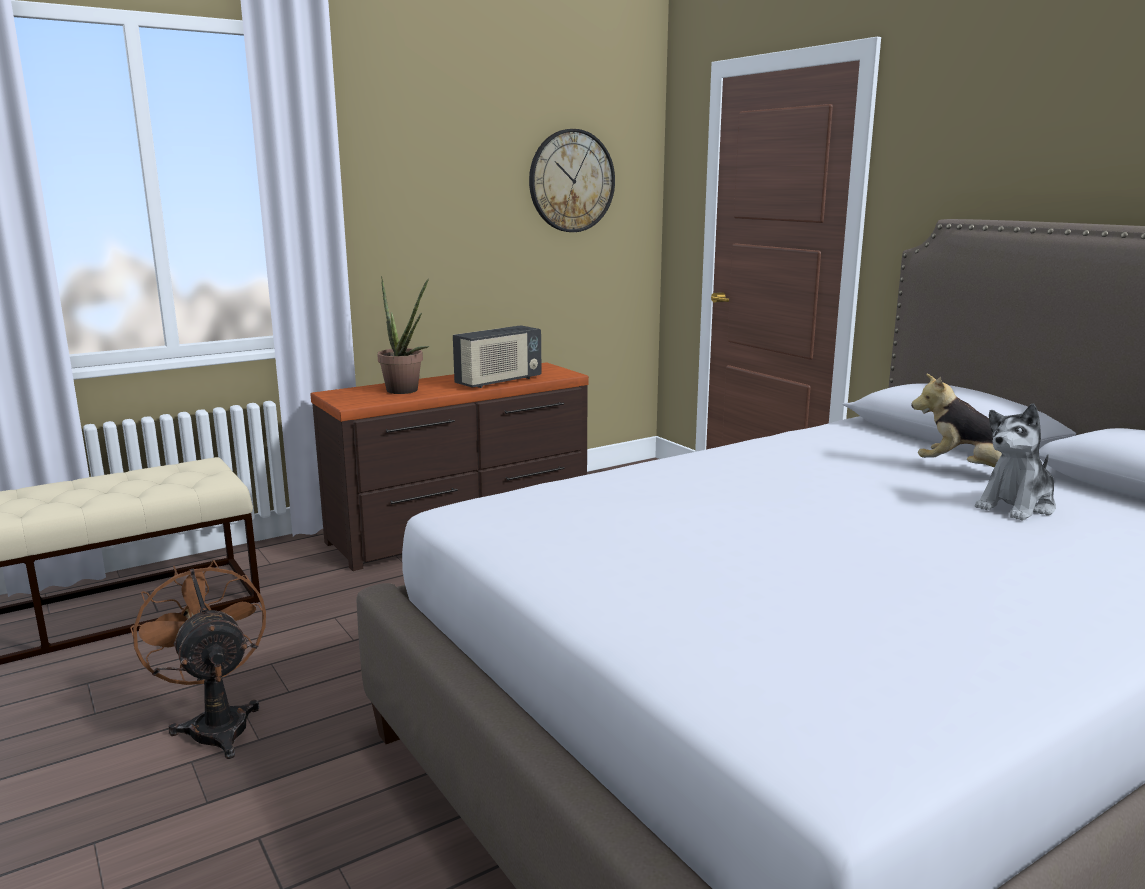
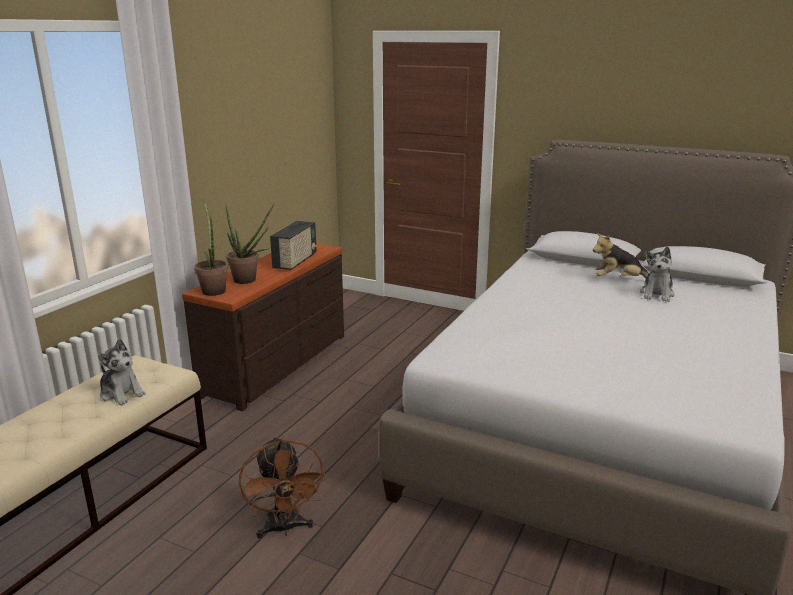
camera: 30 degrees left, 5 degrees up
brown fan [130,560,266,759] -> brown fan turned 135 degrees counterclockwise [239,437,326,538]
wall clock [529,129,615,232] -> none
none -> plush toy [98,339,146,405]
none -> potted plant [194,200,229,296]

